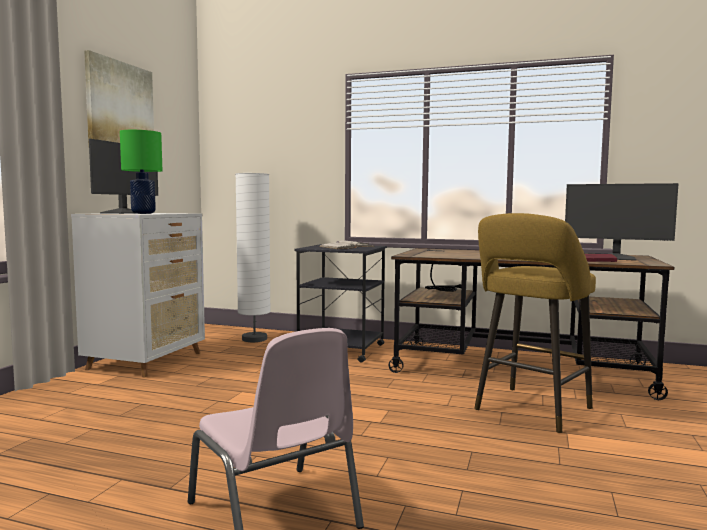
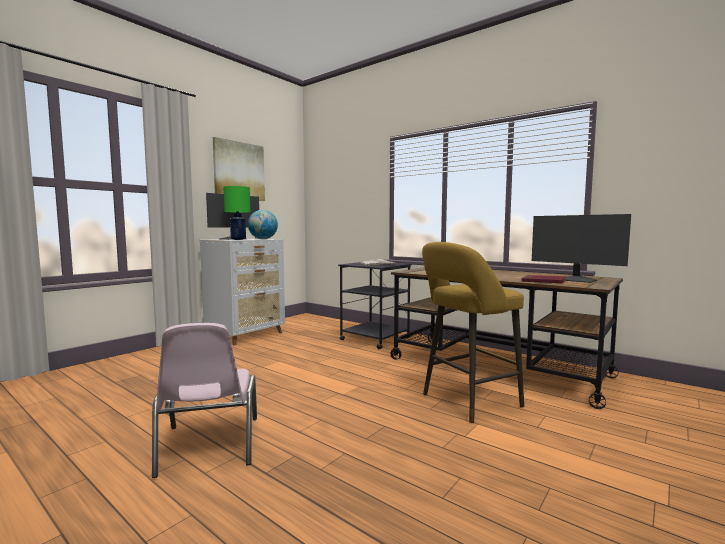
camera: 20 degrees right, 0 degrees up
white floor lamp [235,173,271,342] -> none
none -> globe [248,210,278,239]

